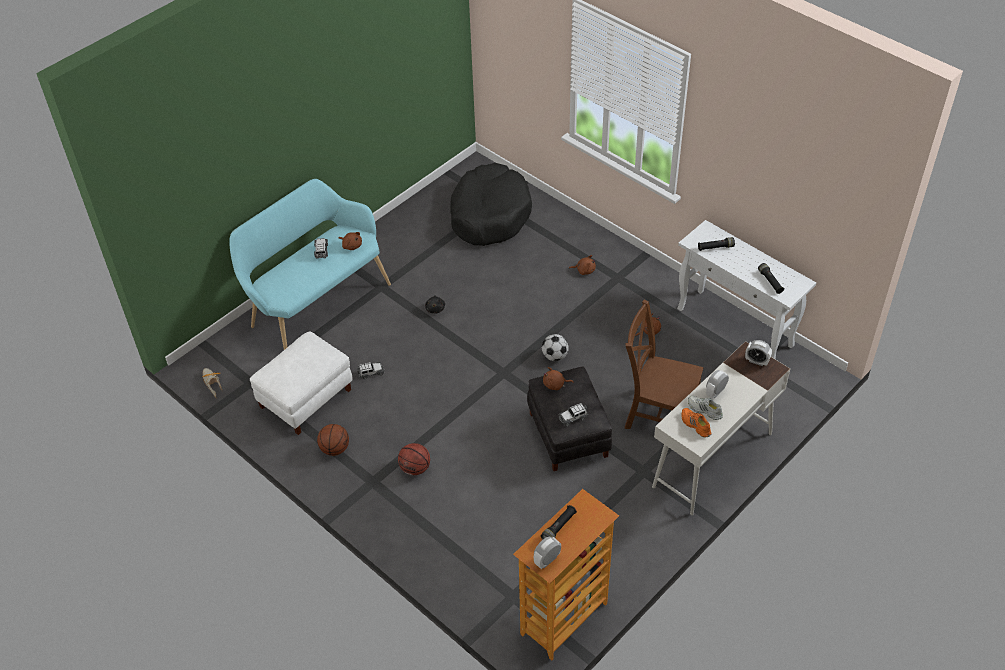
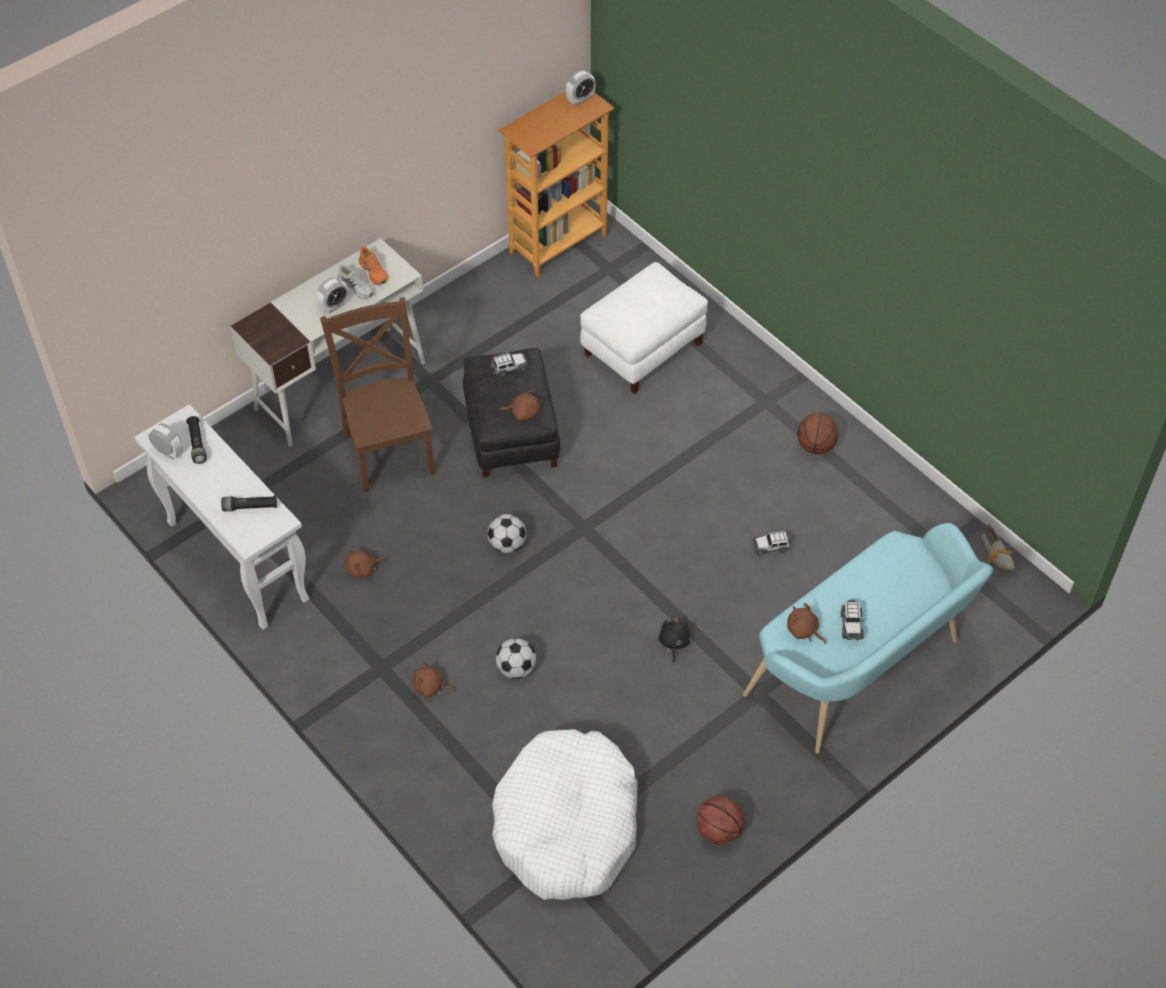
camera: 175 degrees left, 5 degrees up
white ottoman [250,331,353,435] -> white ottoman moved to [580,262,708,394]
basketball [398,443,430,475] -> basketball moved to [696,796,744,845]
black dog bed [450,163,532,246] -> white dog bed [492,729,637,900]
black flashlight [541,505,577,540] -> none
brown chair [625,300,704,429] -> brown chair turned 135 degrees counterclockwise [320,297,436,492]
alarm clock [745,340,772,366] -> alarm clock moved to [148,423,183,459]
none -> football [496,638,536,679]

